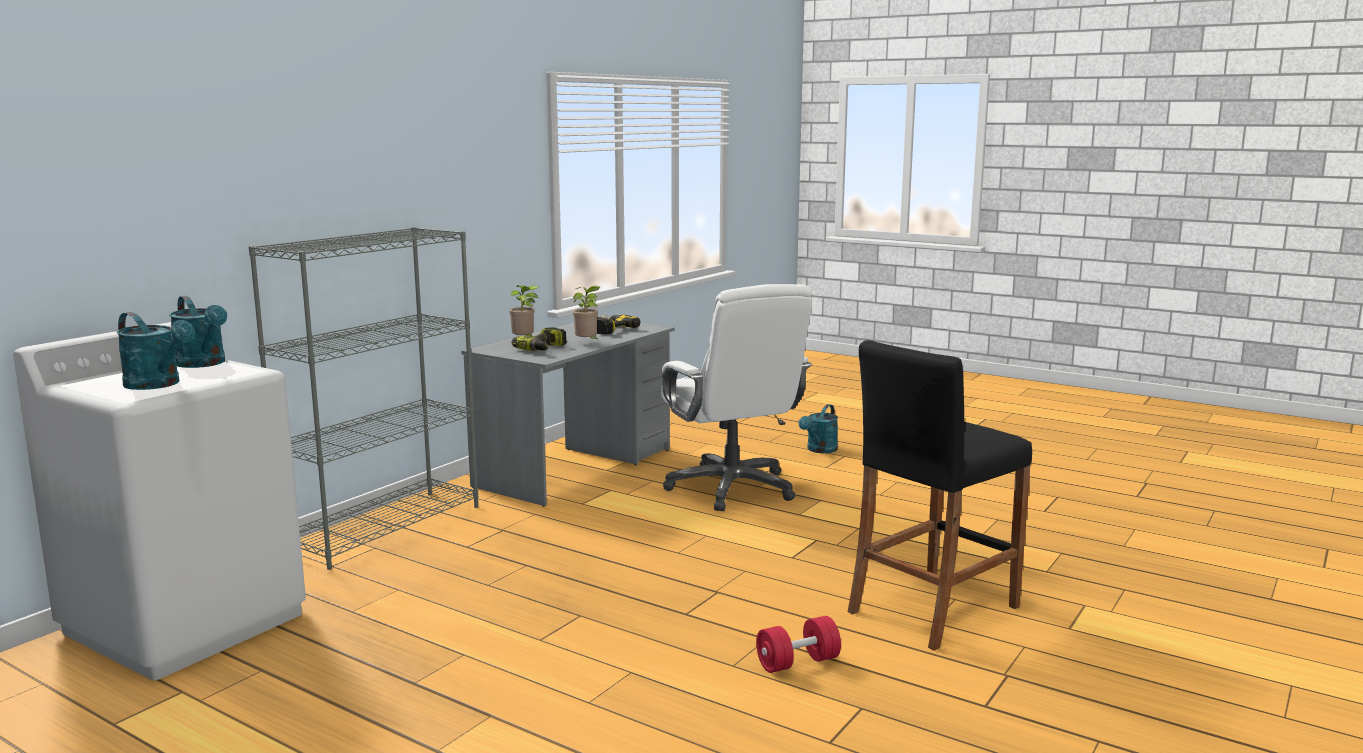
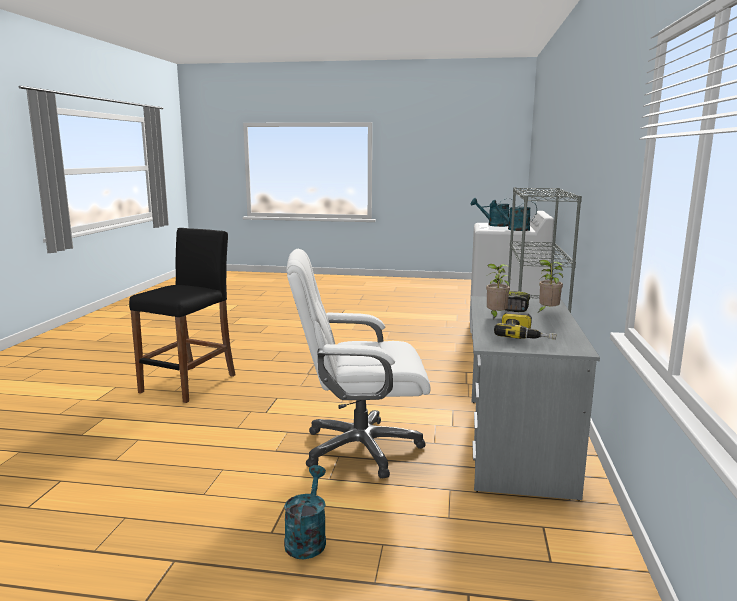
camera: 155 degrees right, 0 degrees up
white office chair [661,284,812,511] -> white office chair turned 45 degrees counterclockwise [287,249,430,479]
red dumbbell [756,616,841,673] -> none

